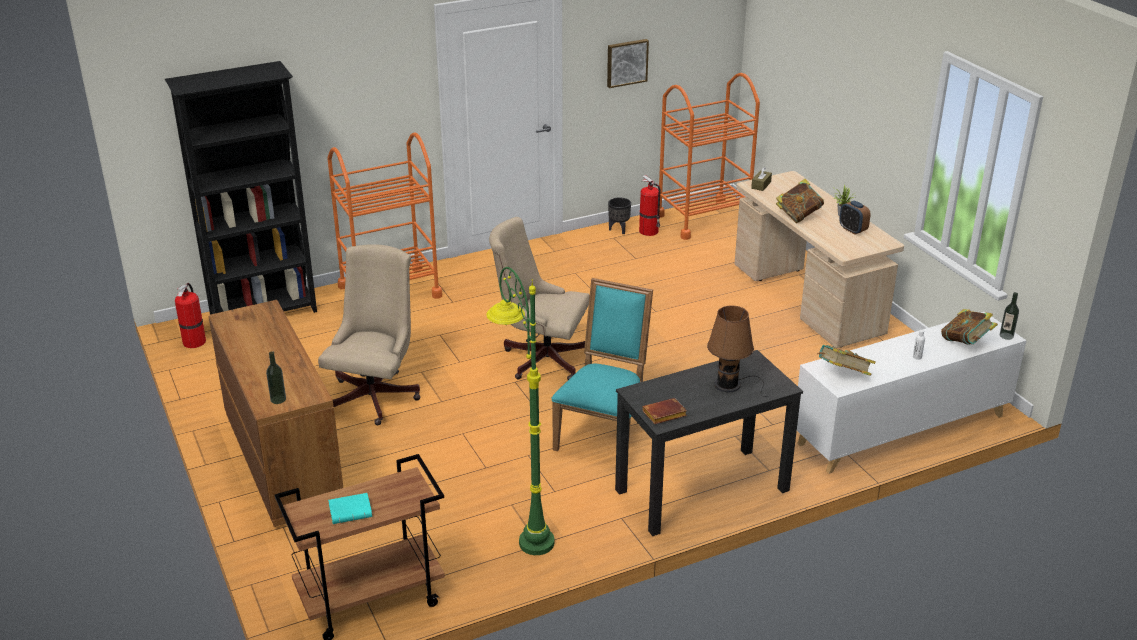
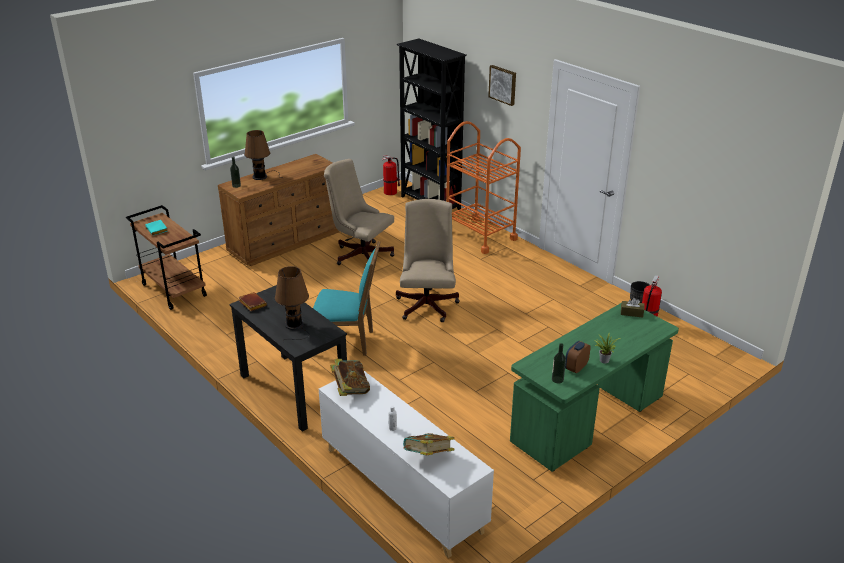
camera: 75 degrees right, 0 degrees up
beige office chair [318,244,421,425] -> beige office chair turned 150 degrees counterclockwise [324,159,394,265]
green floor lamp [486,267,554,555] -> none
picture [607,39,649,88] -> picture moved to [488,65,516,106]
orange cart [659,73,760,240] -> none
beige desk [735,171,904,348] -> green desk [510,303,679,472]
book [776,179,824,223] -> none
bottle [1000,292,1019,340] -> bottle moved to [552,343,566,384]
none -> brown table lamp [244,130,283,180]

